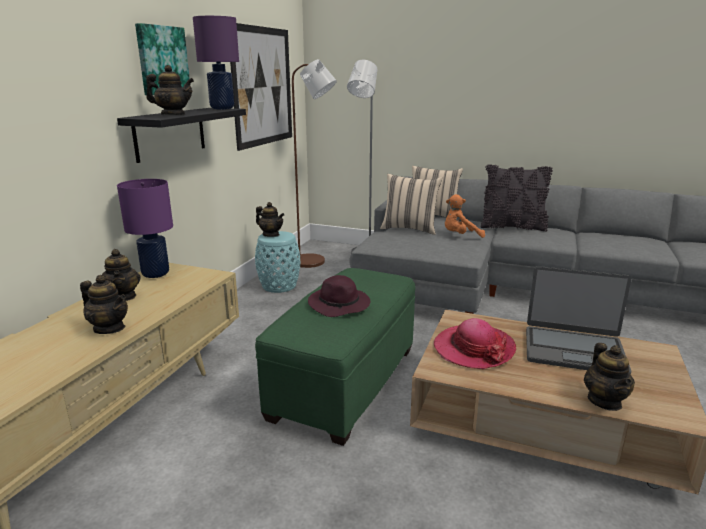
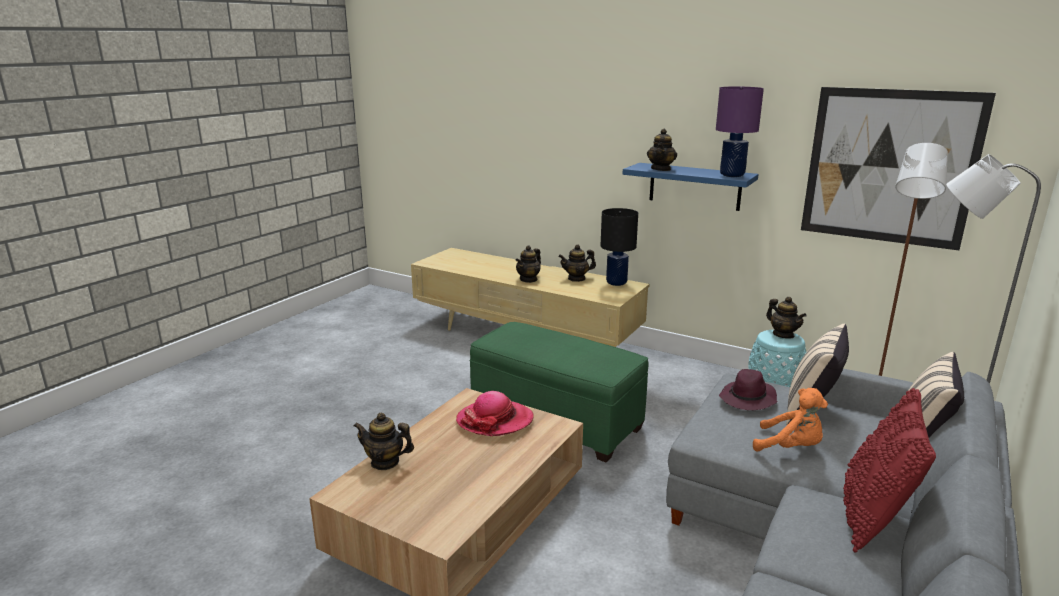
camera: 100 degrees right, 0 degrees up
black shelf [117,108,246,163] -> blue shelf [623,163,759,211]
purple table lamp [117,179,173,278] -> black table lamp [601,208,638,286]
picture [135,23,190,95] -> none
teapot [256,202,284,237] -> teapot turned 75 degrees counterclockwise [766,297,807,339]
purple hat [308,275,370,317] -> purple hat moved to [719,369,778,410]
orange plush toy [445,194,485,238] -> orange plush toy turned 120 degrees clockwise [753,388,828,451]
black pillow [481,164,553,231] -> red pillow [843,388,936,553]
laptop [526,266,632,375] -> none

